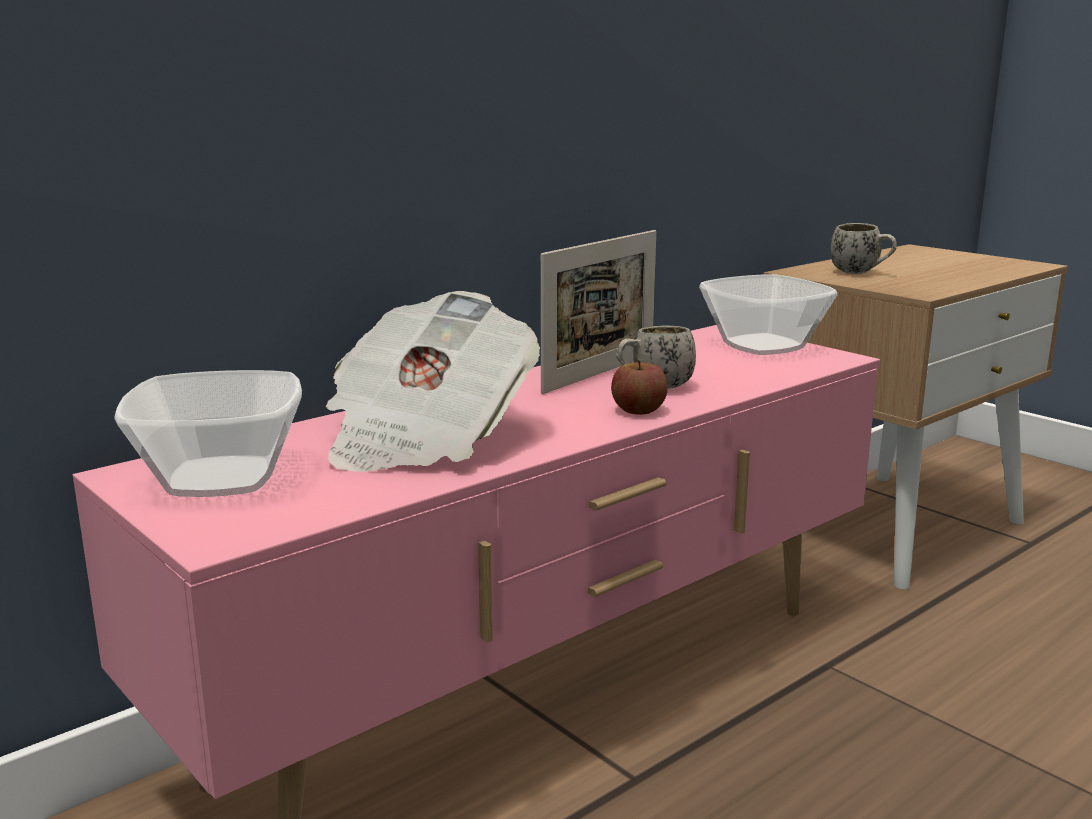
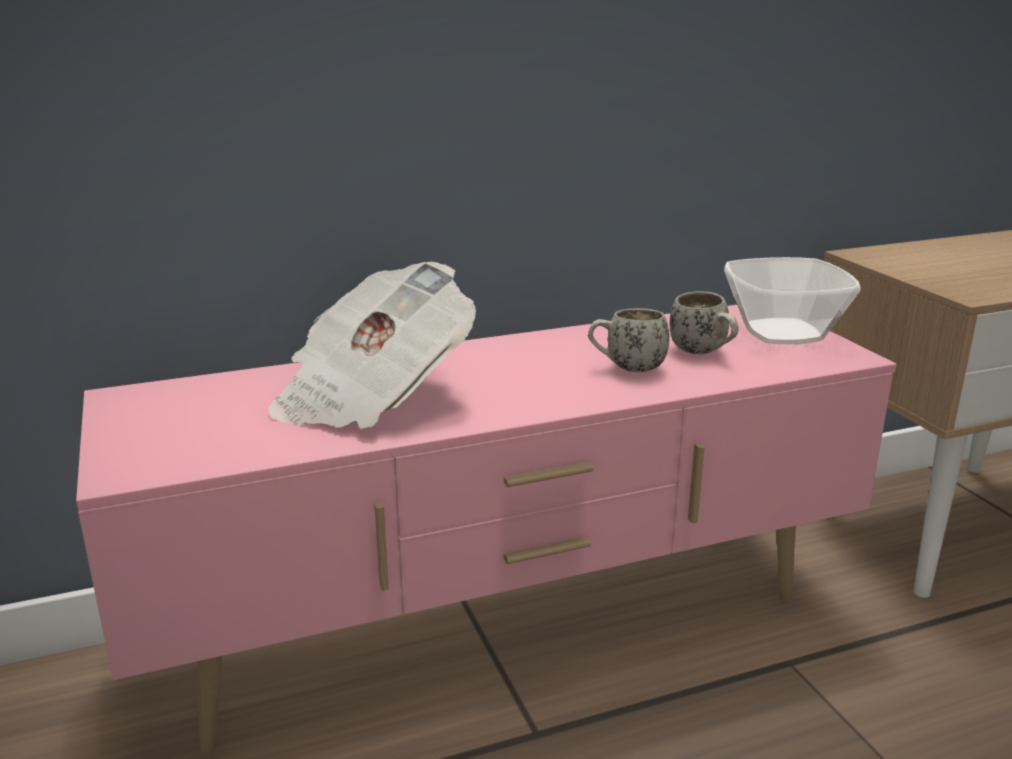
camera: 20 degrees right, 5 degrees up
bowl [114,370,302,497] -> none
picture frame [541,230,656,394] -> none
apple [611,360,668,415] -> none
white mug [831,223,897,274] -> white mug moved to [670,291,739,354]

